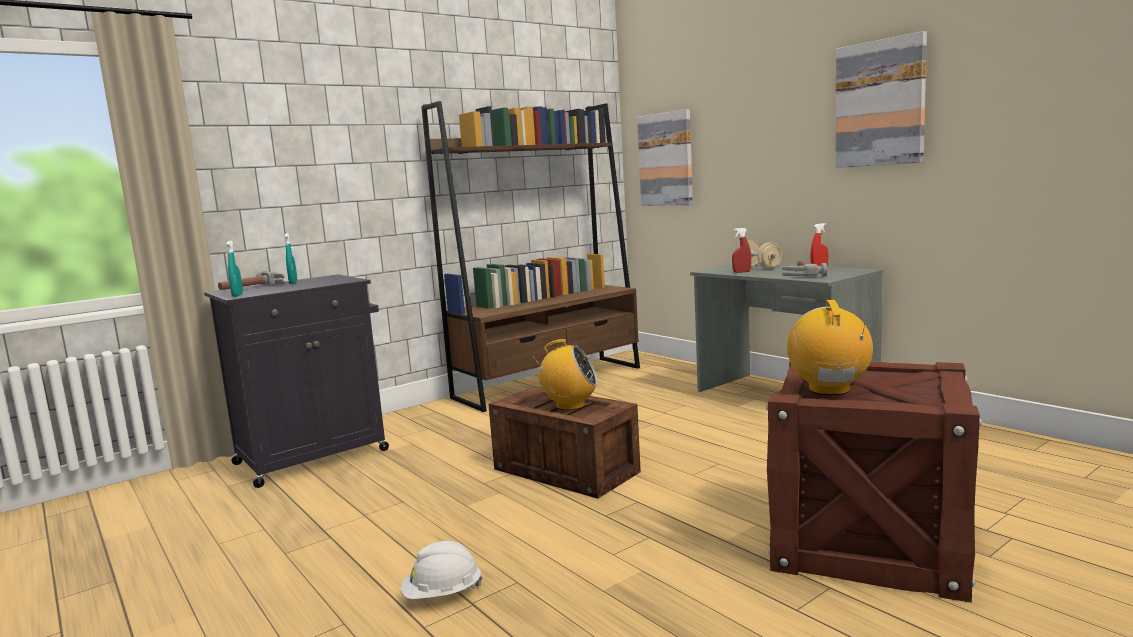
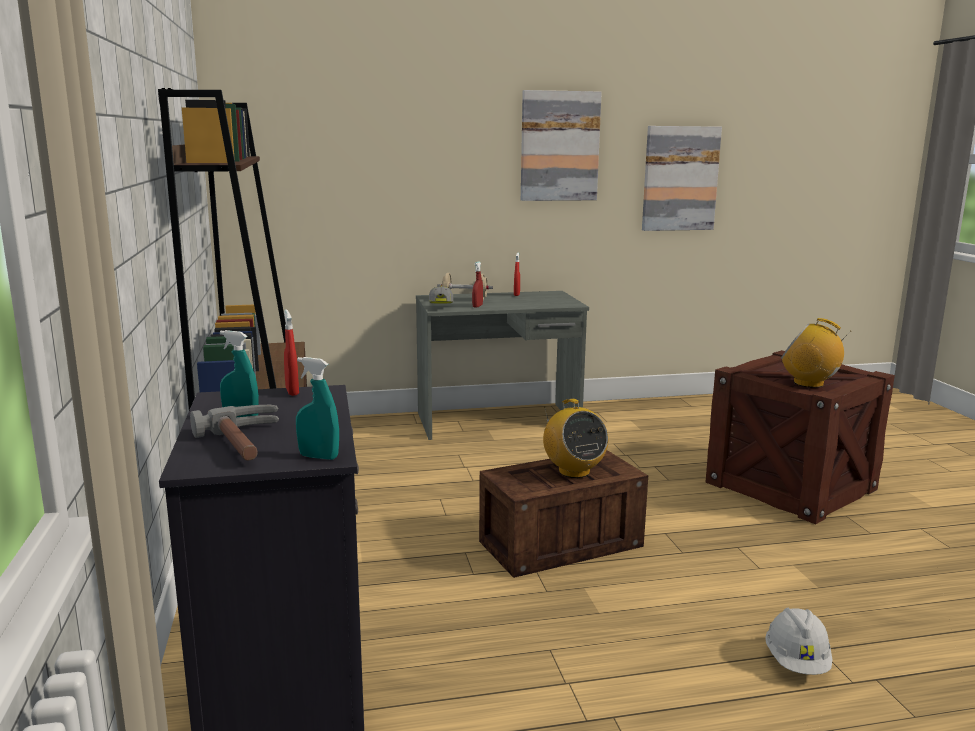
camera: 65 degrees left, 5 degrees up
radio [533,339,598,410] -> radio turned 120 degrees clockwise [543,399,608,478]
picture [637,109,693,206] -> picture moved to [642,126,722,231]
hammer [782,260,827,277] -> none
none -> red spray bottle [284,309,299,396]
none -> cap [429,286,454,304]

